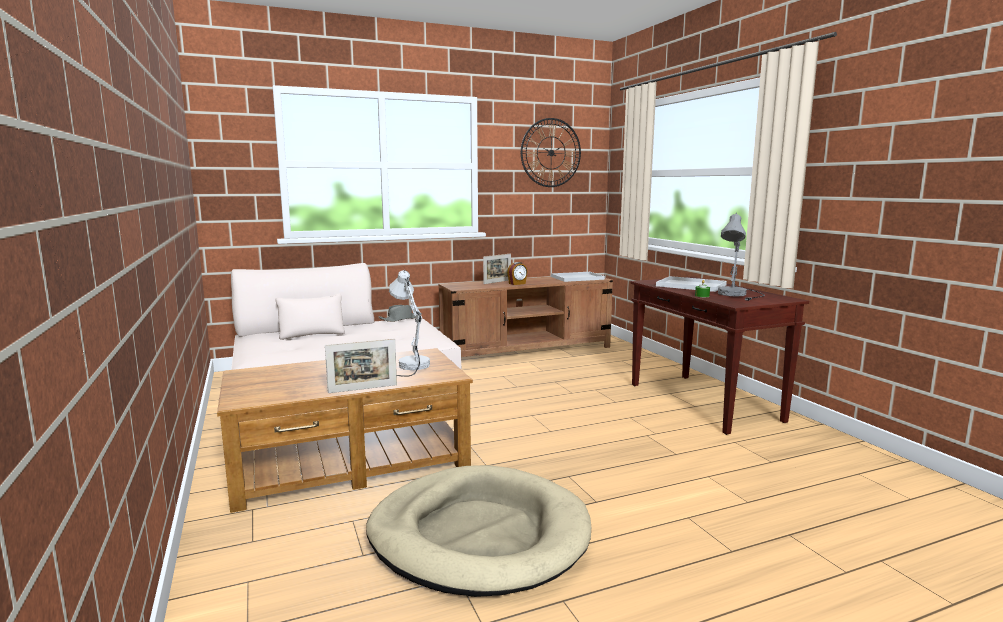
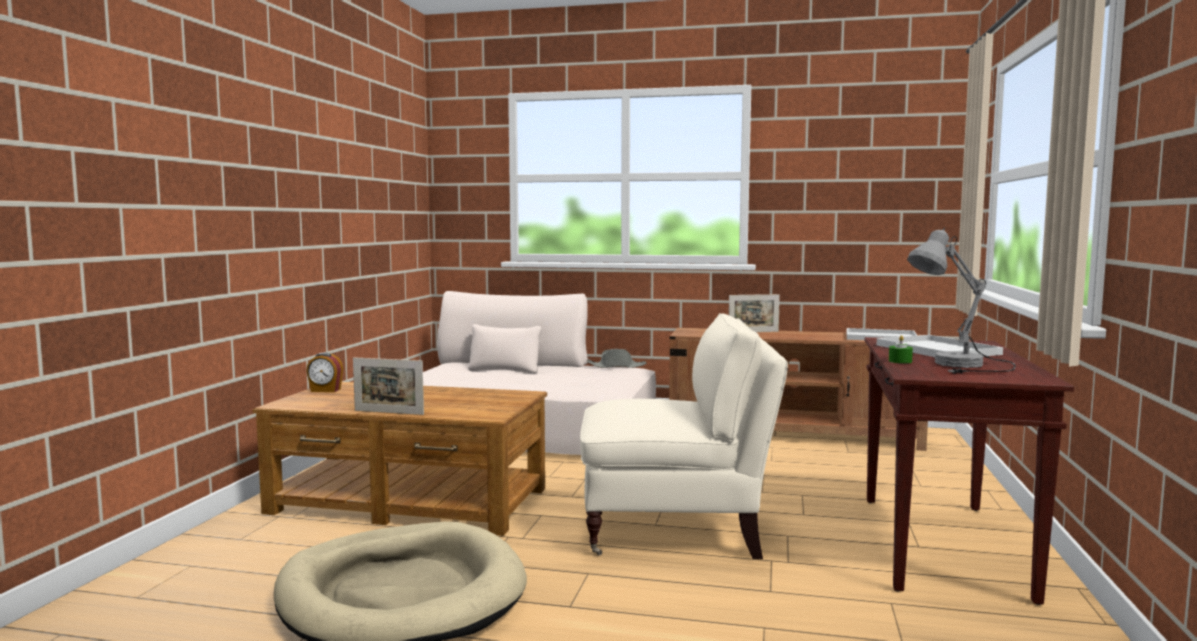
camera: 35 degrees right, 5 degrees down
white table lamp [389,270,430,377] -> none
alarm clock [507,262,527,285] -> alarm clock moved to [306,353,343,392]
wall clock [521,118,581,187] -> none
none -> beige armchair [580,313,788,559]

